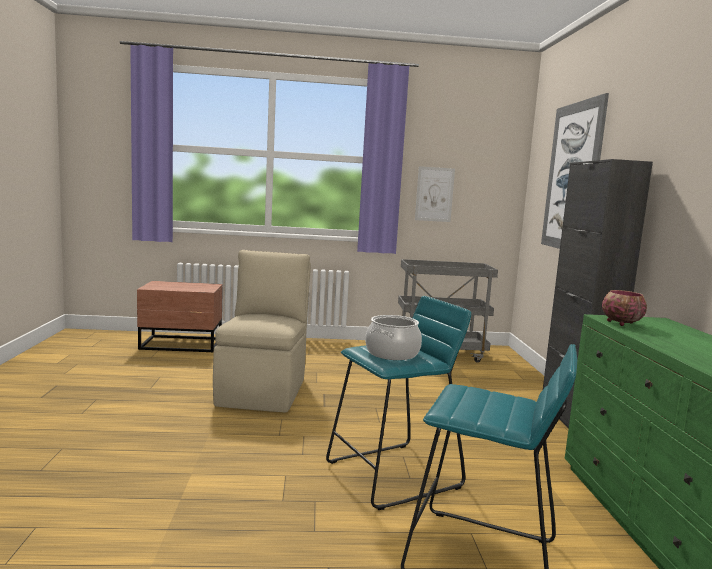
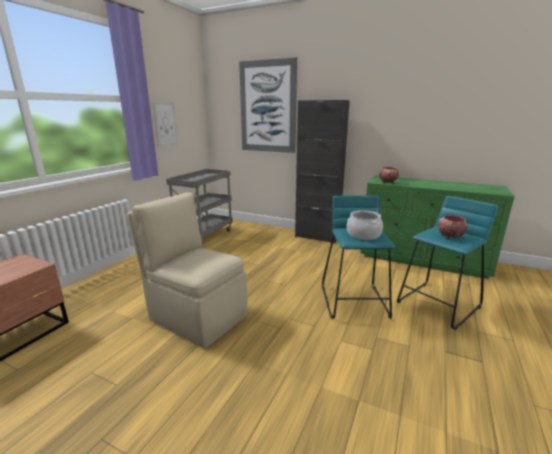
camera: 60 degrees left, 10 degrees up
none -> bowl [438,215,468,239]

